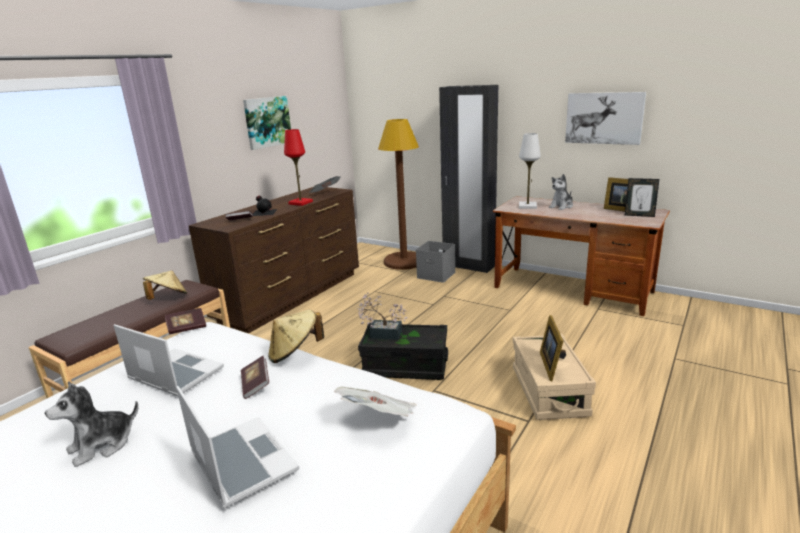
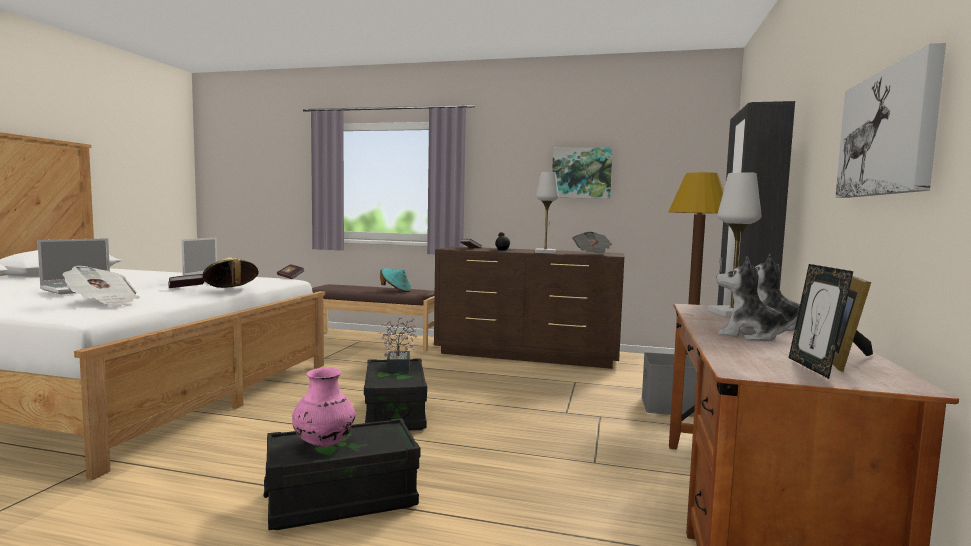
camera: 70 degrees right, 15 degrees down
plush toy [45,381,138,467] -> plush toy moved to [716,256,799,341]
beige hat [143,271,187,300] -> turquoise hat [380,268,411,292]
red table lamp [284,129,313,206] -> white table lamp [535,172,559,254]
beige storage box [513,334,596,420] -> black storage box [264,418,420,530]
picture frame [540,315,566,381] -> pink vase [292,368,355,447]

